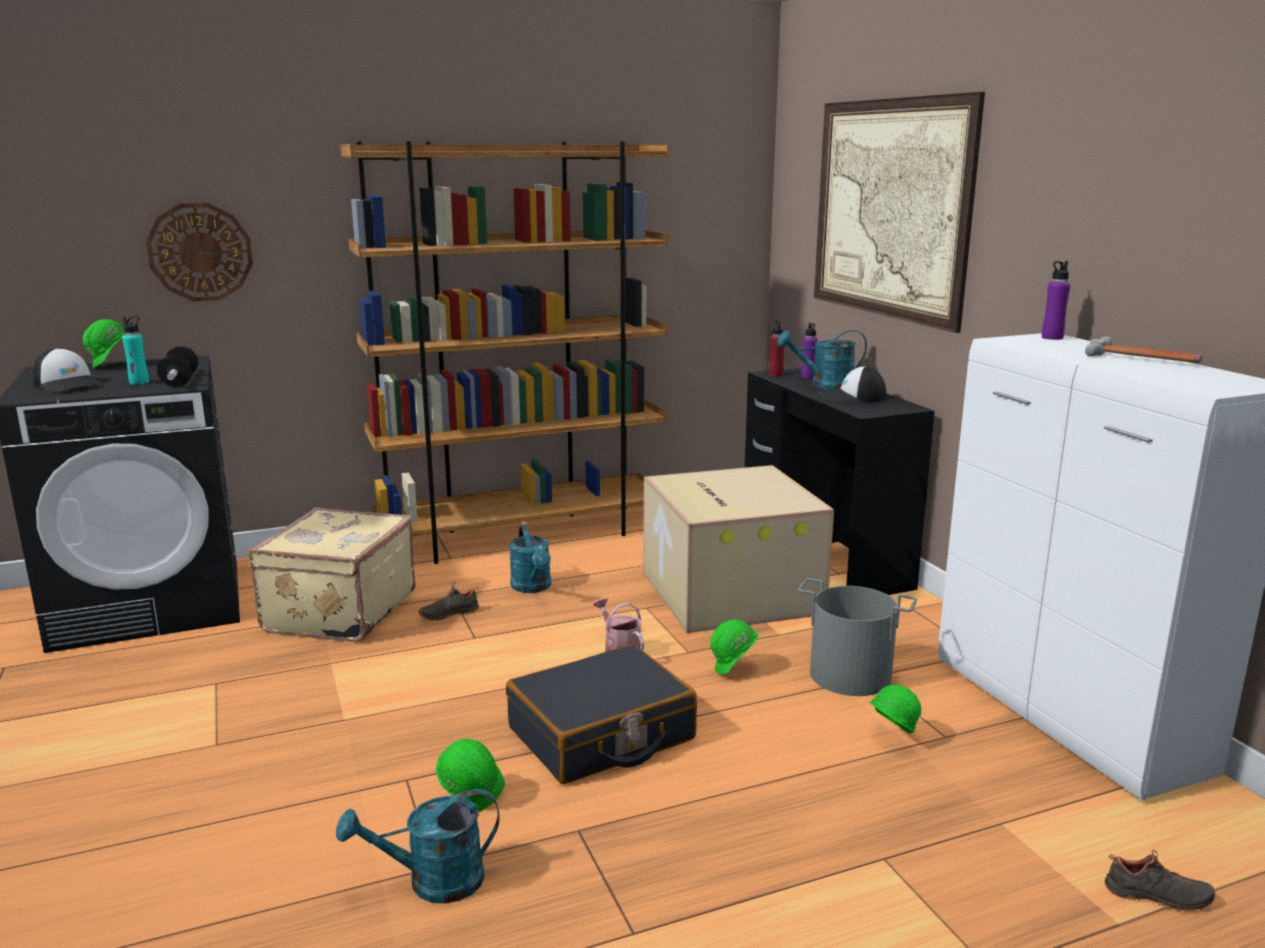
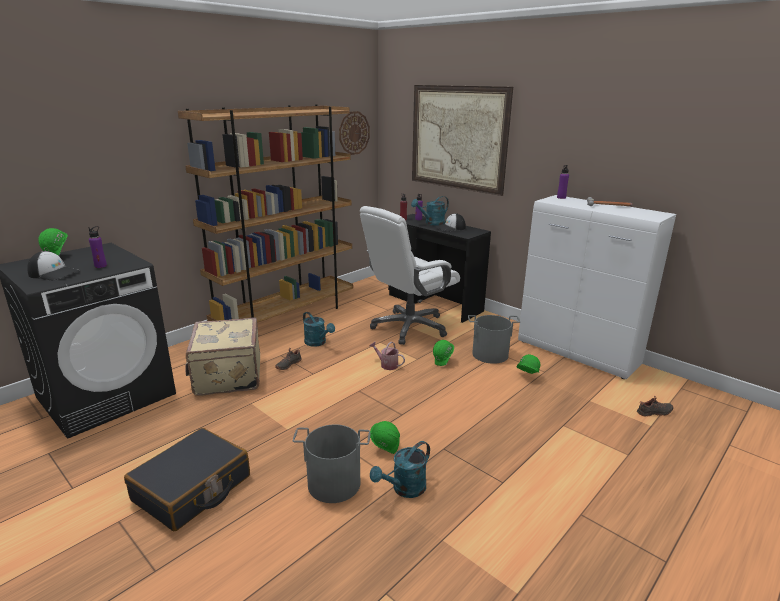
camera: 25 degrees left, 5 degrees up
turquoise bottle [122,316,149,385] -> purple bottle [88,226,107,268]
wall clock [146,203,253,302] -> wall clock moved to [339,111,370,155]
dumbbell [157,346,198,387] -> none
black suitcase [506,644,697,784] -> black suitcase moved to [124,428,250,532]
cardboard box [643,465,834,633] -> white office chair [360,206,460,345]
none -> grey bucket [293,424,371,503]

